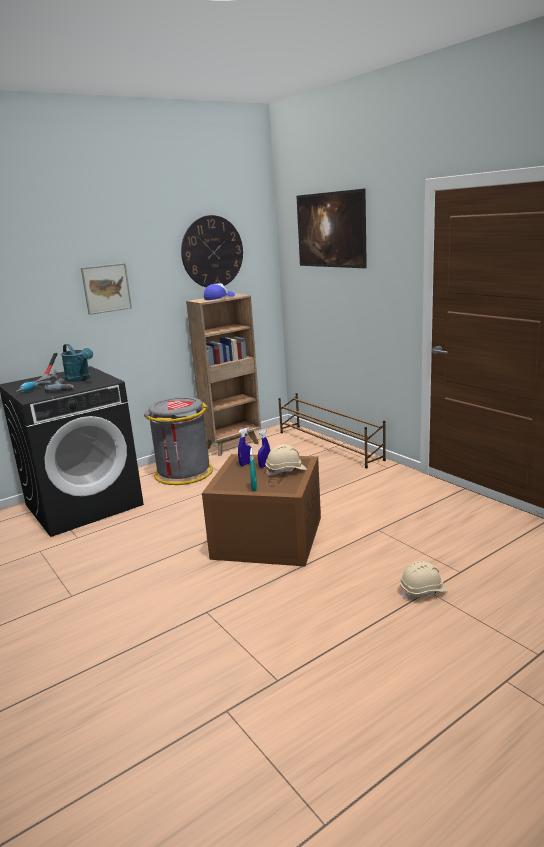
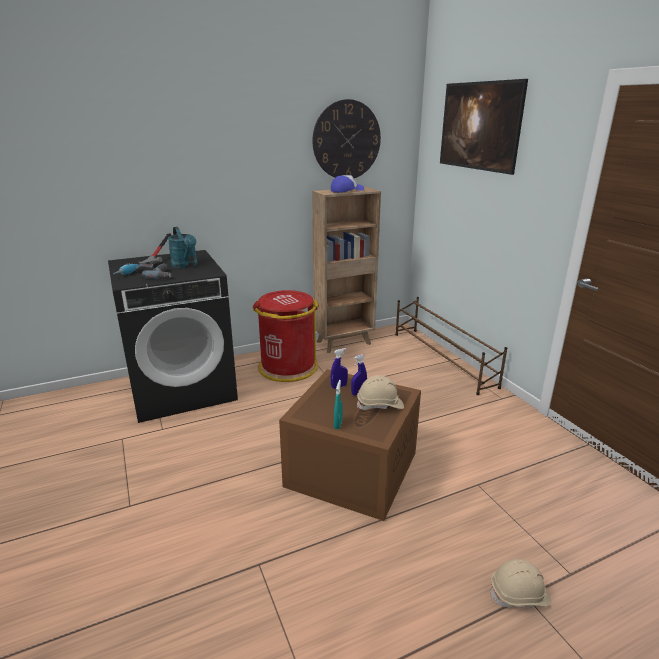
camera: 10 degrees right, 5 degrees up
picture [81,263,132,315] -> none
grey trash can [144,397,213,485] -> red trash can [253,290,319,382]

